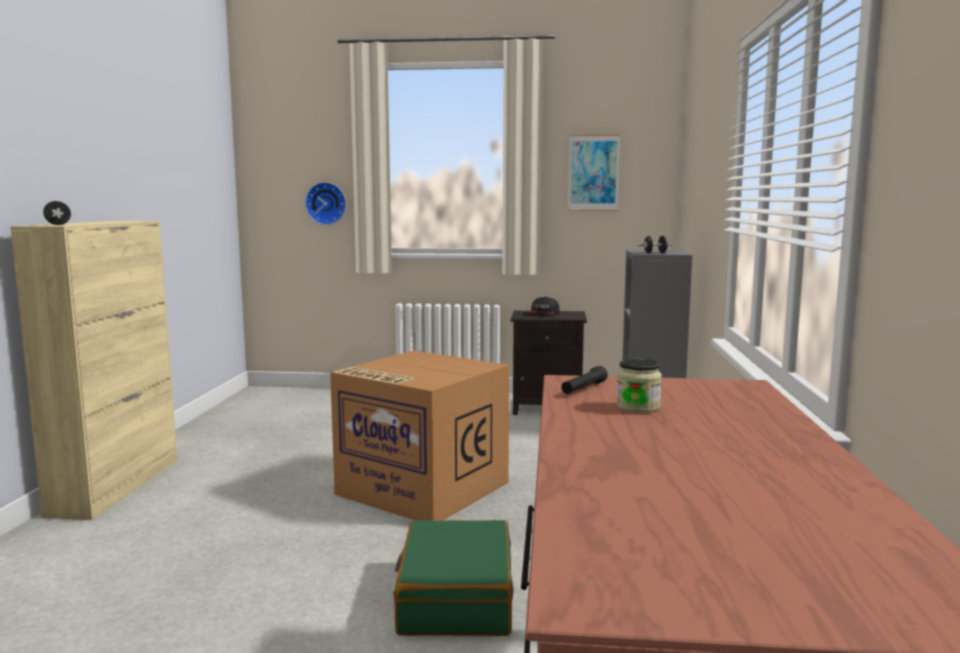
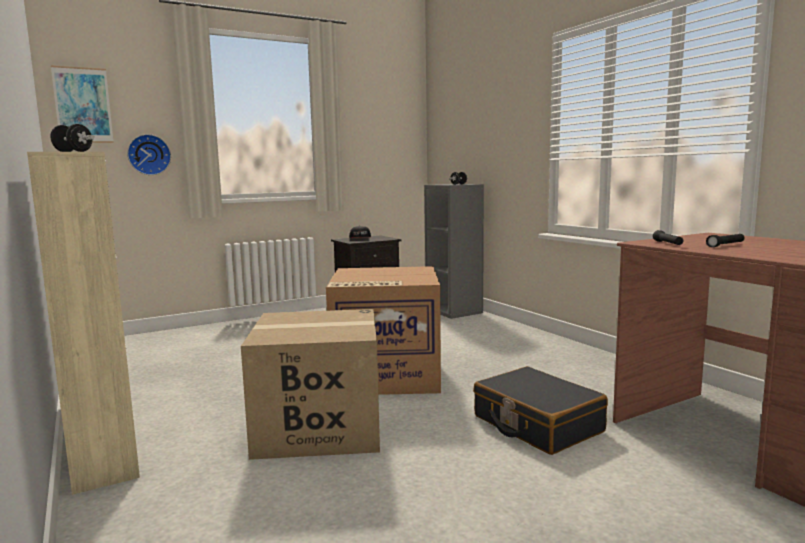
camera: 35 degrees left, 0 degrees up
green suitcase [393,520,513,636] -> black suitcase [473,366,608,455]
picture [568,134,620,211] -> picture moved to [51,66,114,143]
jar [617,358,662,413] -> black flashlight [706,234,745,247]
none -> cardboard box [241,309,380,460]

